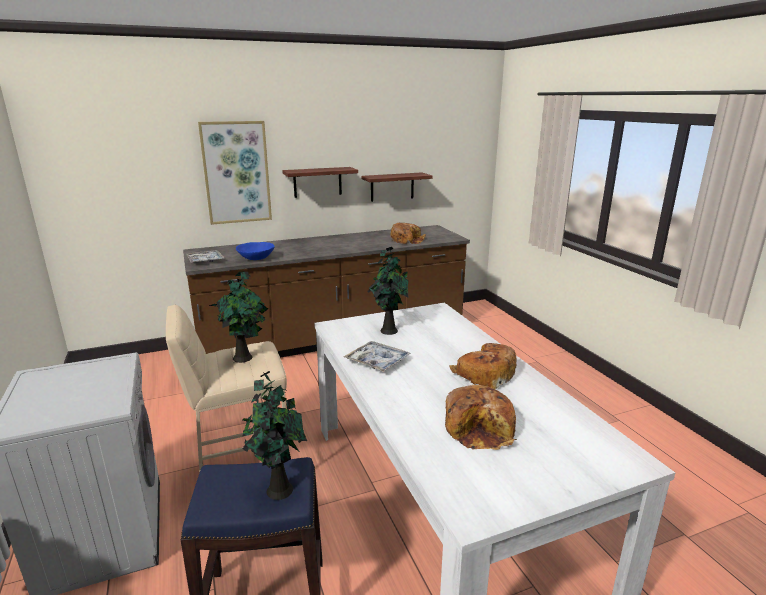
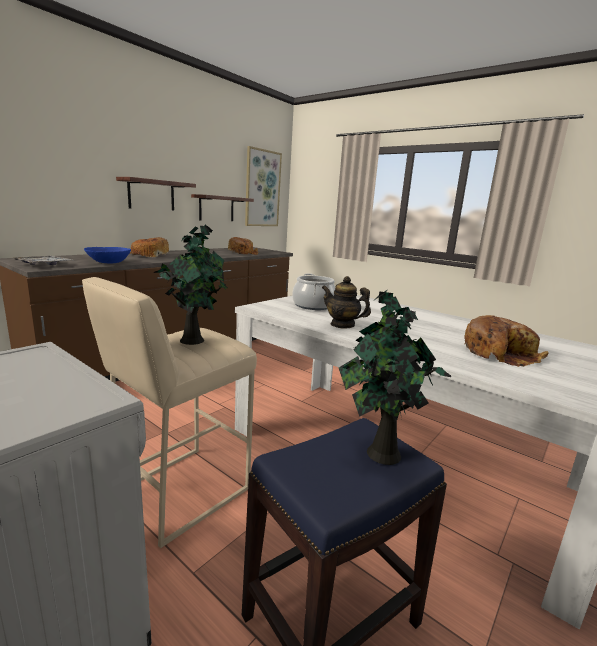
camera: 30 degrees left, 5 degrees down
picture [198,121,272,225] -> picture moved to [245,146,282,226]
tray [344,341,411,372] -> teapot [322,276,371,329]
potted plant [368,247,409,335] -> cooking pot [292,273,335,310]
bread [449,343,517,389] -> bread moved to [129,237,169,257]

